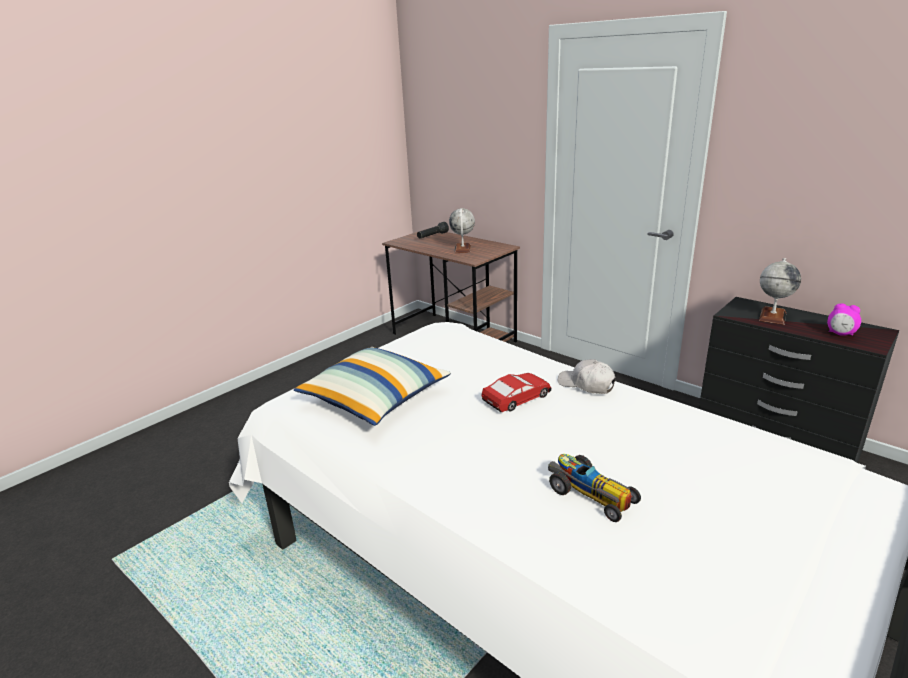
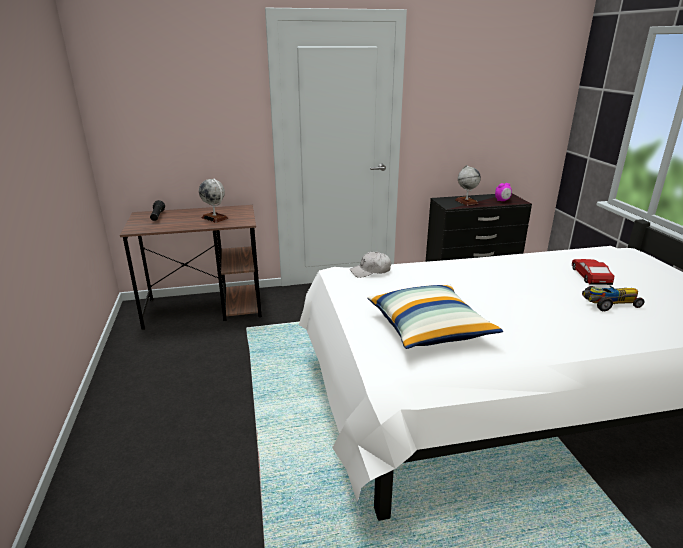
camera: 55 degrees left, 0 degrees up
toy car [482,373,552,412] -> toy car moved to [572,259,614,285]
white cap [558,359,616,394] -> white cap moved to [350,252,391,278]

